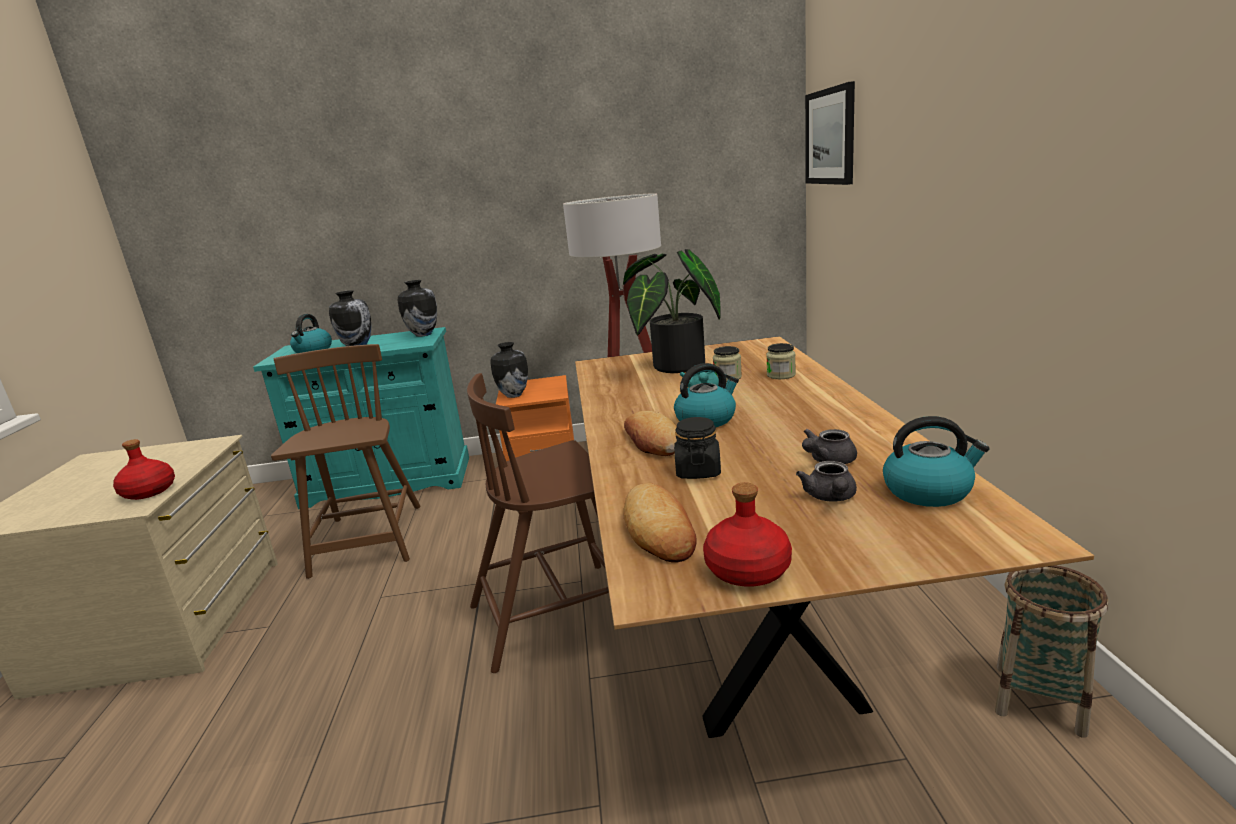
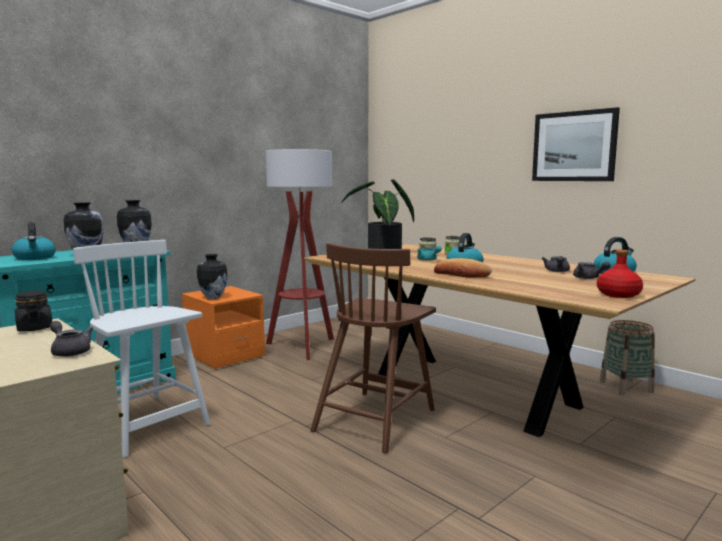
camera: 40 degrees left, 10 degrees down
red bottle [113,439,175,500] -> grey teapot [50,321,93,357]
brown chair [271,344,420,579] -> white chair [73,240,210,457]
bread [623,483,697,562] -> none
black jar [674,417,721,479] -> black jar moved to [15,291,52,331]
picture [805,81,855,185] -> picture moved to [532,107,620,181]

